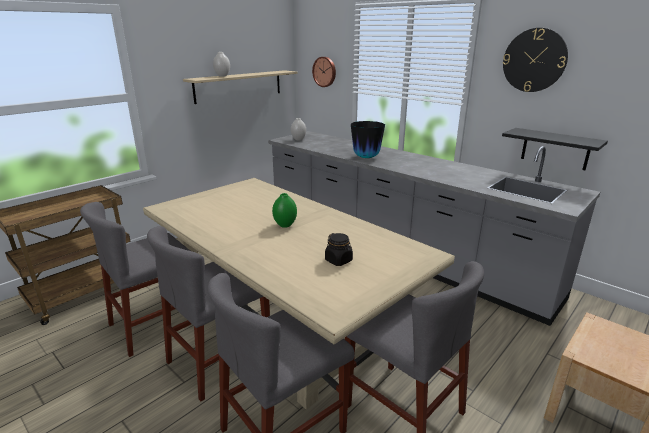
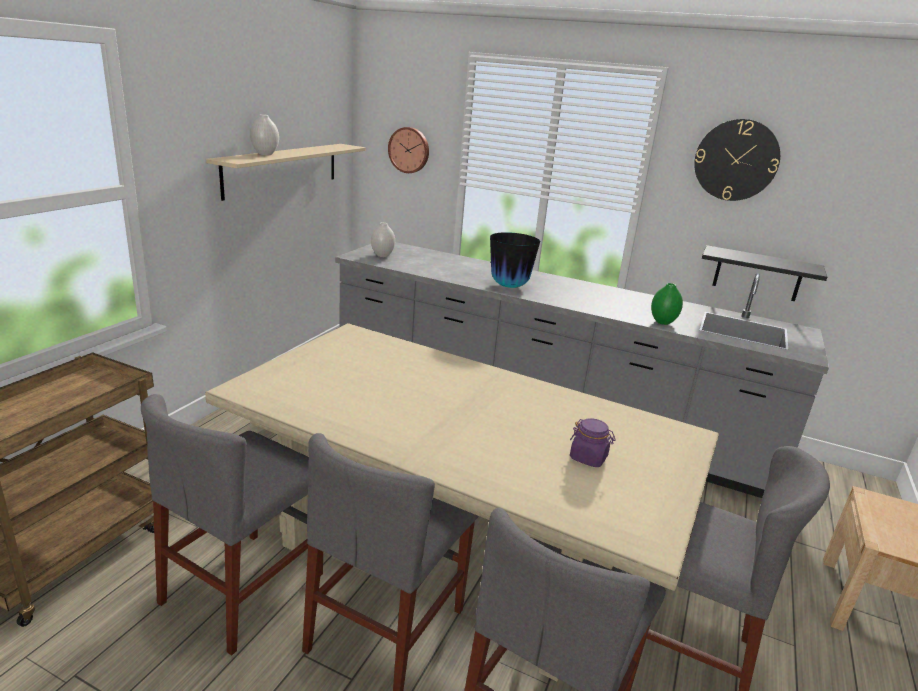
camera: 20 degrees left, 0 degrees up
green vase [272,193,297,228] -> green vase moved to [651,283,683,325]
black jar [325,233,353,266] -> purple jar [570,418,616,467]

